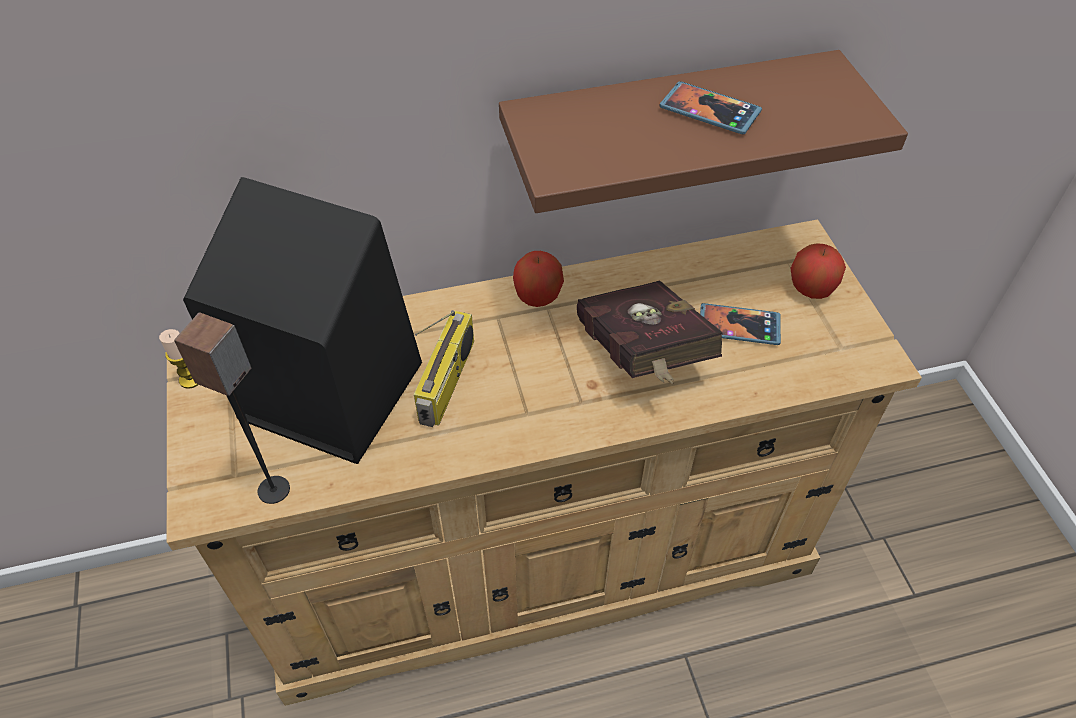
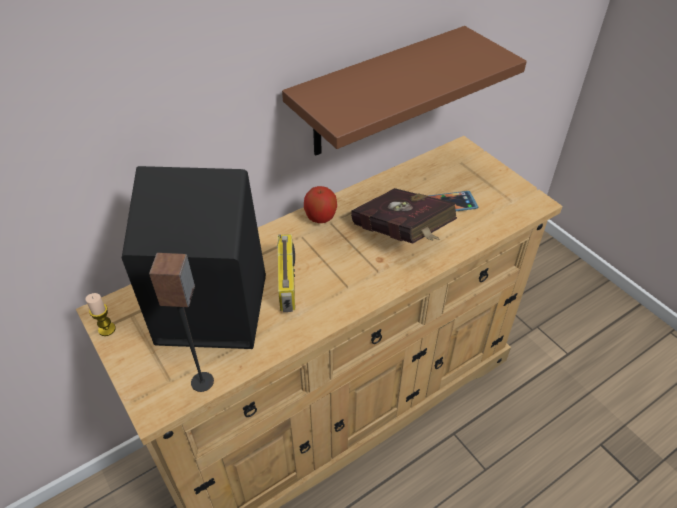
camera: 20 degrees left, 5 degrees down
phone [659,81,762,134] -> none
apple [790,243,846,299] -> none

